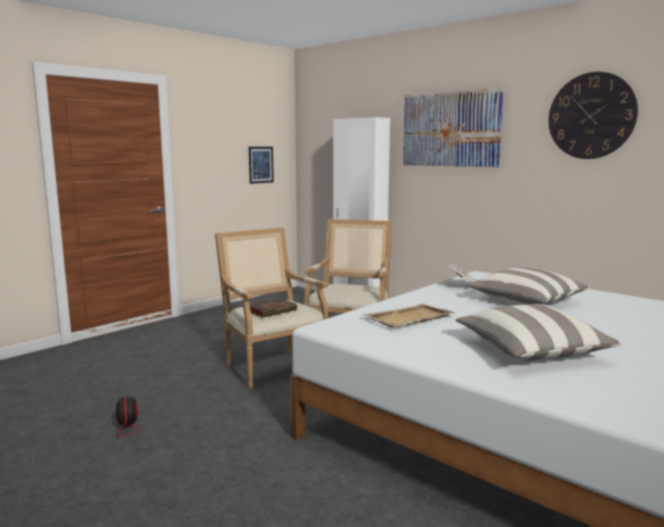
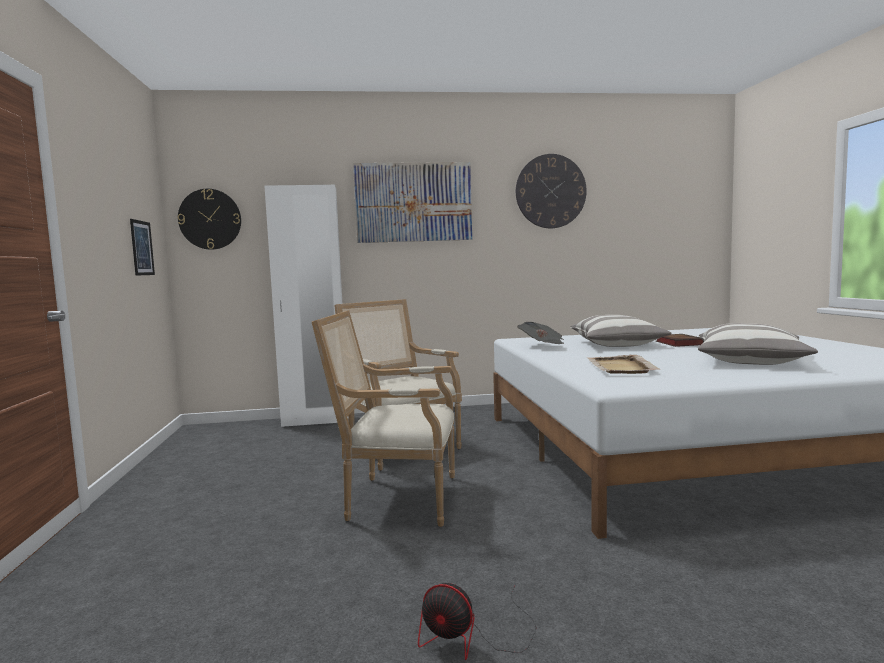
camera: 50 degrees left, 5 degrees down
book [250,299,297,318] -> book moved to [656,334,704,347]
none -> wall clock [178,189,241,250]

